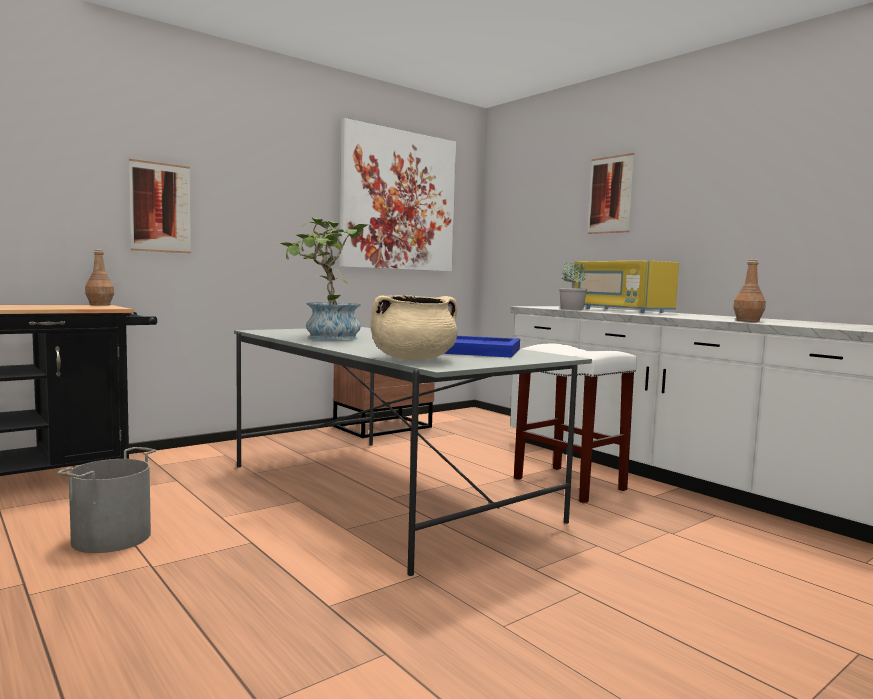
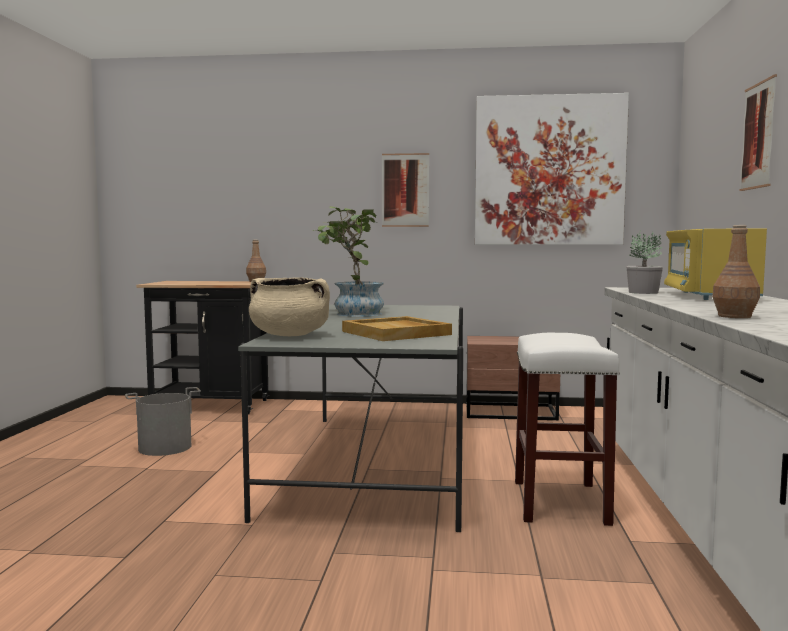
camera: 45 degrees right, 0 degrees up
picture [129,159,191,253] -> picture moved to [382,153,429,227]
blue tray [444,336,520,358] -> beige tray [342,316,452,341]

